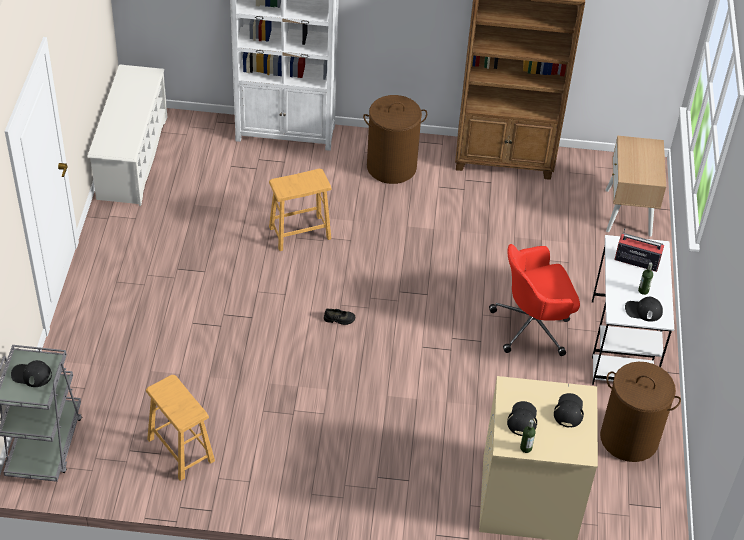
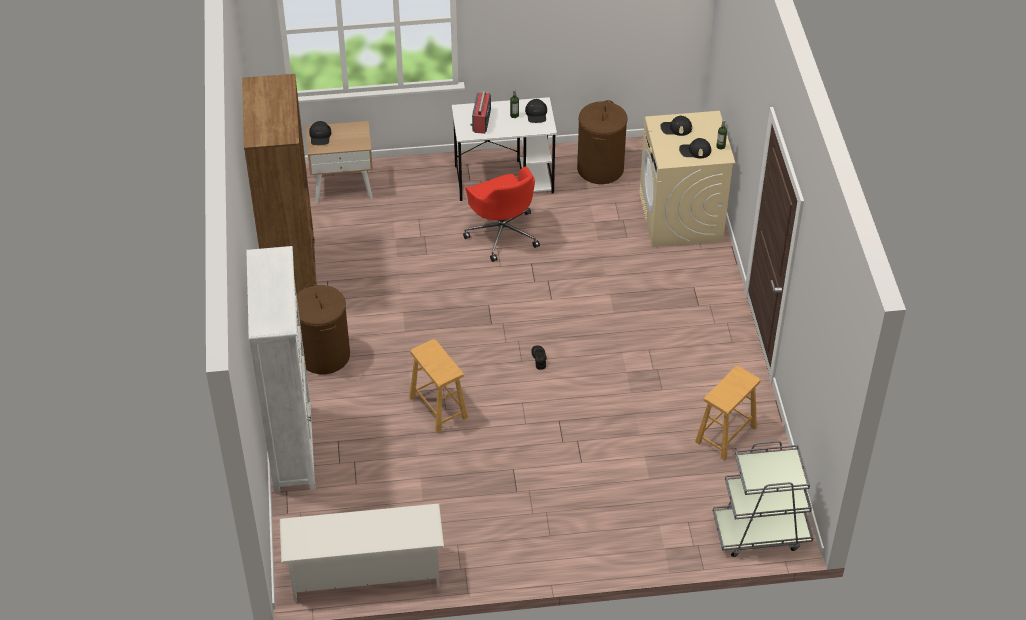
camera: 100 degrees left, 0 degrees up
black cap [11,360,52,387] -> black cap moved to [309,121,331,145]

